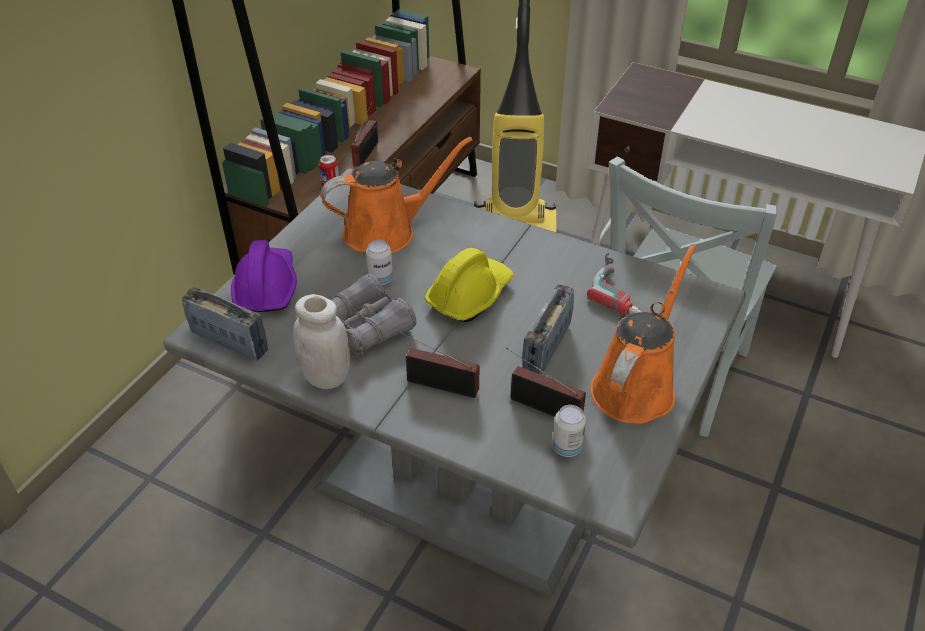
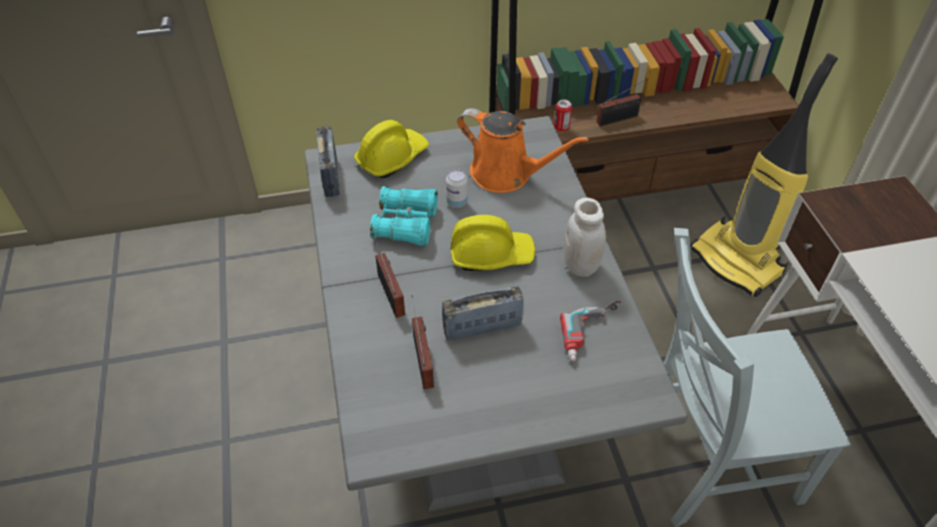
camera: 50 degrees right, 5 degrees up
purple hard hat [231,240,297,312] -> yellow hard hat [354,120,429,178]
white jar [293,294,350,389] -> white jar moved to [563,198,606,277]
grey binoculars [332,273,416,357] -> turquoise binoculars [370,186,438,246]
can [552,405,586,457] -> none
orange watering can [590,244,696,424] -> none

